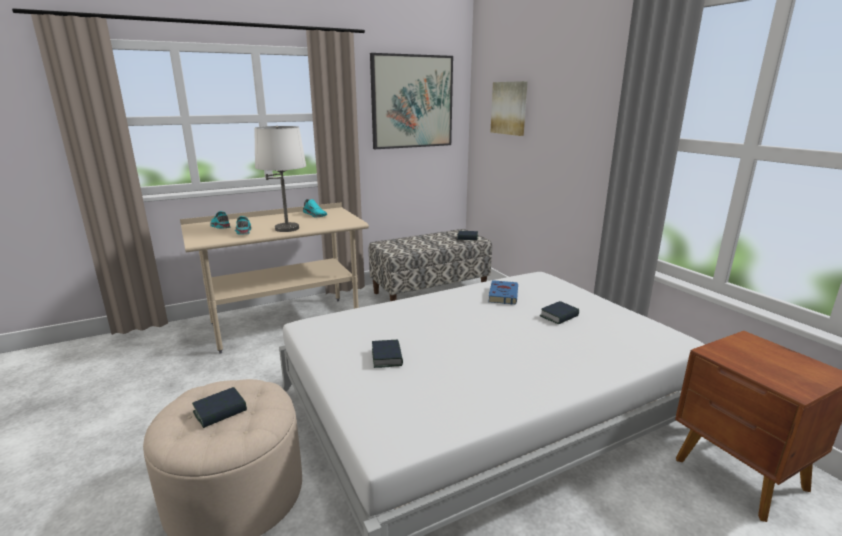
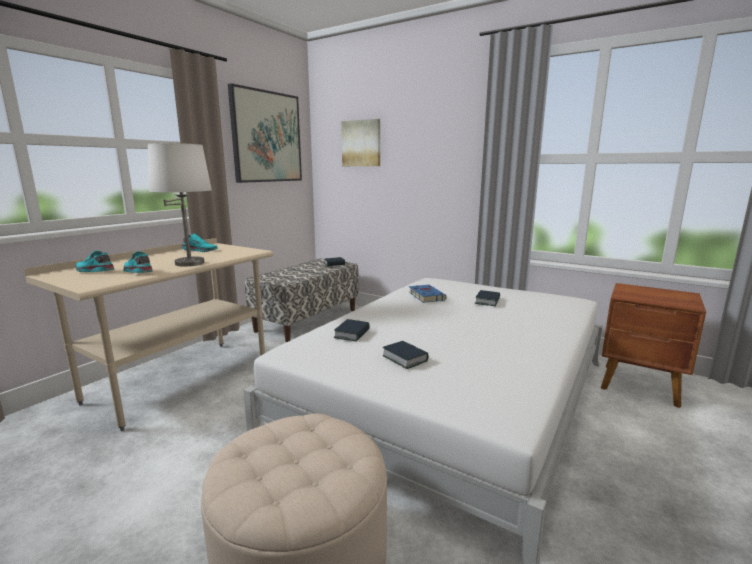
camera: 30 degrees left, 5 degrees down
book [192,387,247,428] -> book moved to [334,319,370,342]

